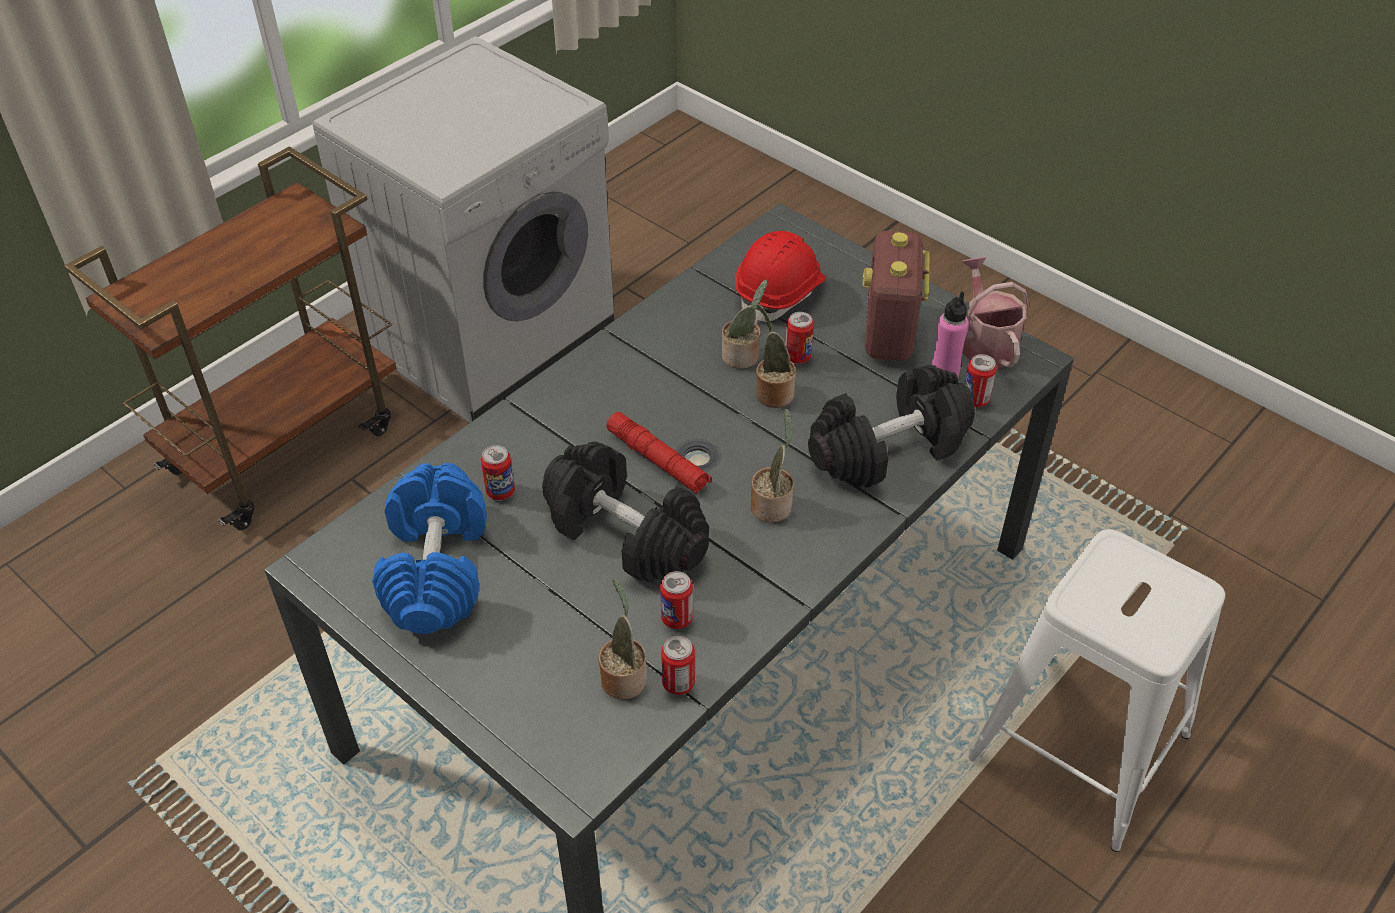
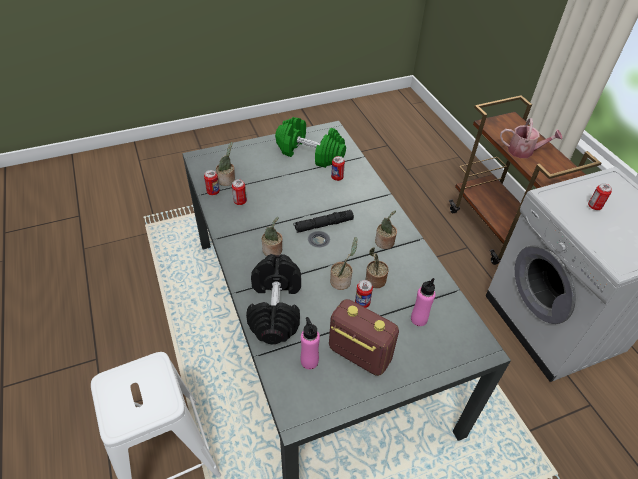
camera: 115 degrees right, 0 degrees up
blue dumbbell [372,463,487,634] -> green dumbbell [275,117,346,168]
black dumbbell [542,442,709,583] -> none
red flashlight [607,412,712,494] -> black flashlight [294,210,354,233]
red hard hat [735,231,826,324] -> pink bottle [411,278,435,326]
watering can [962,257,1029,368] -> watering can moved to [500,118,563,158]
can [964,354,997,407] -> can moved to [588,183,612,210]
none -> potted plant [375,210,397,249]

